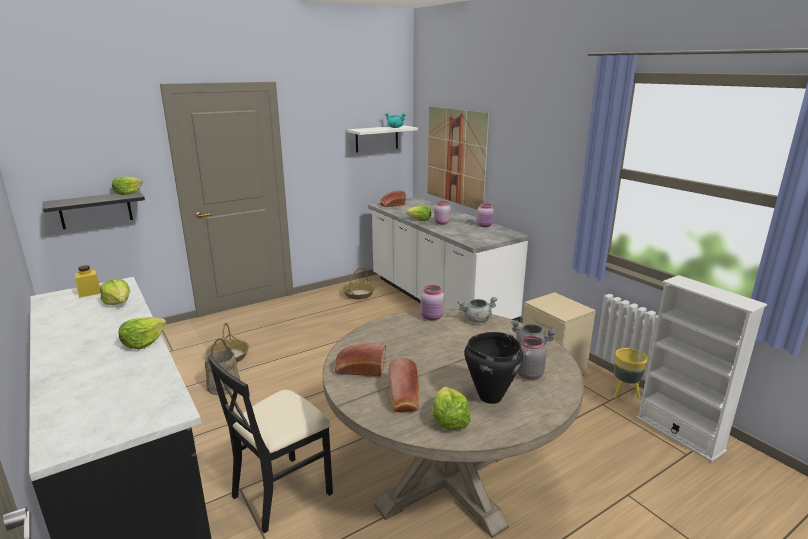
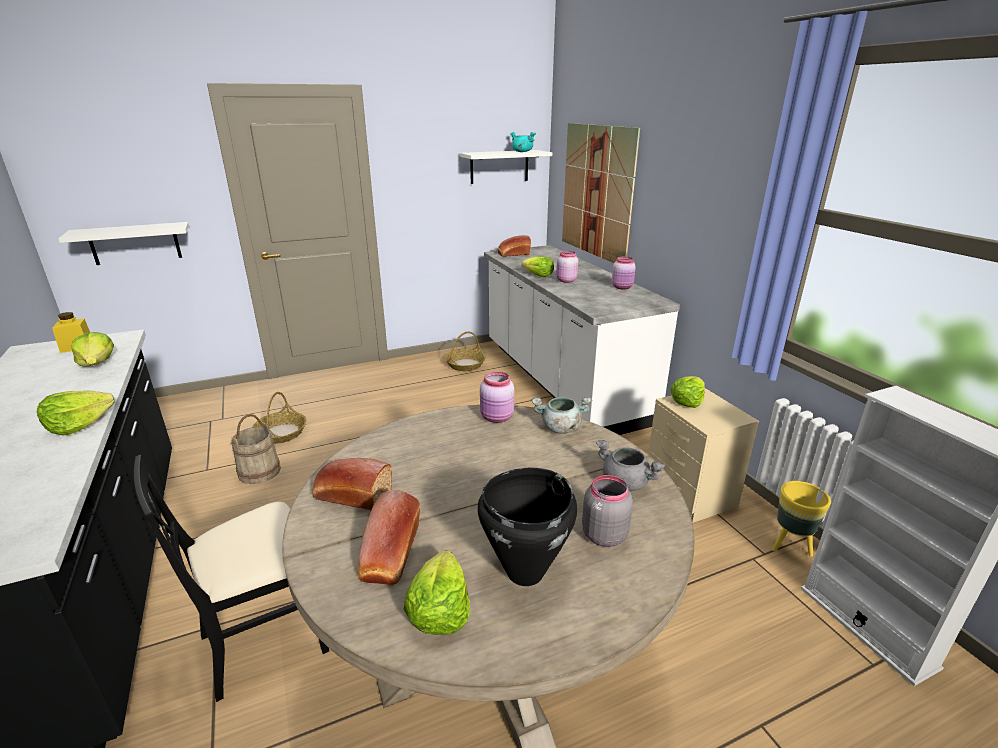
camera: 10 degrees right, 5 degrees up
black shelf [43,191,145,229] -> white shelf [58,222,189,265]
lettuce [112,177,143,195] -> lettuce moved to [670,376,705,408]

